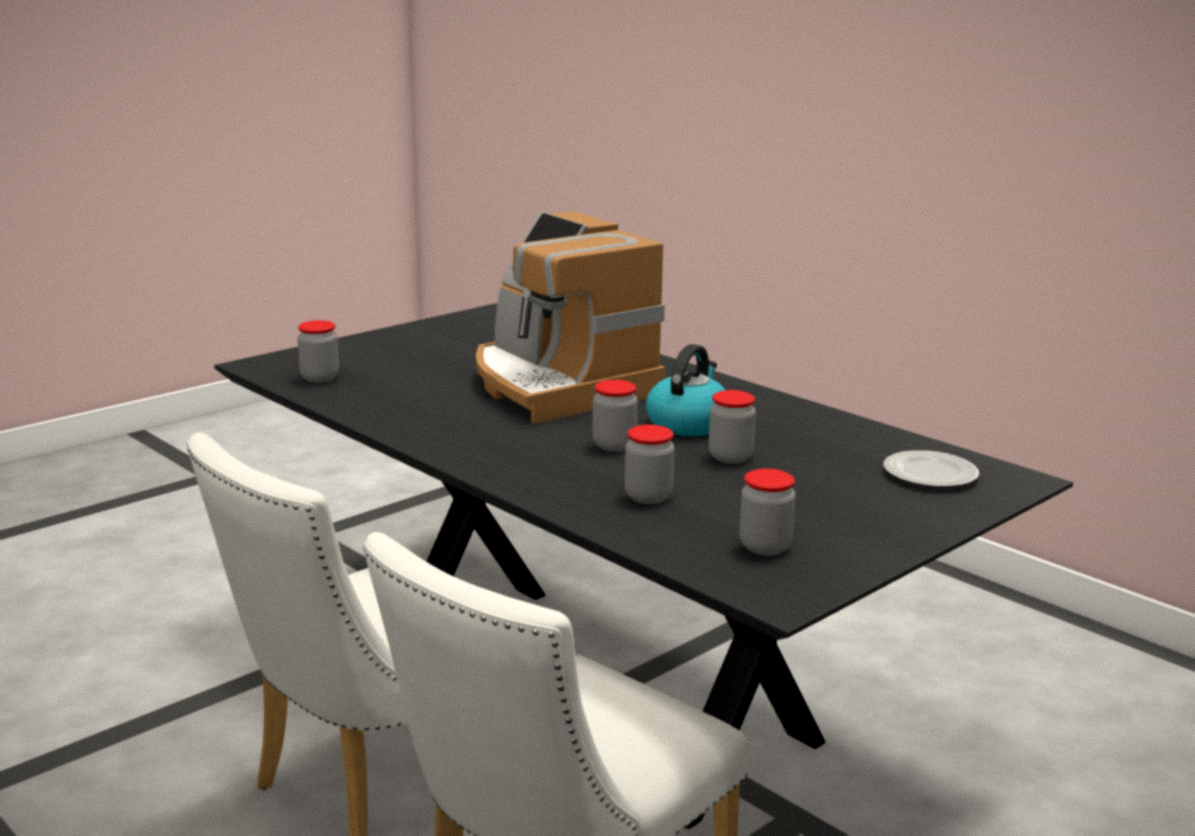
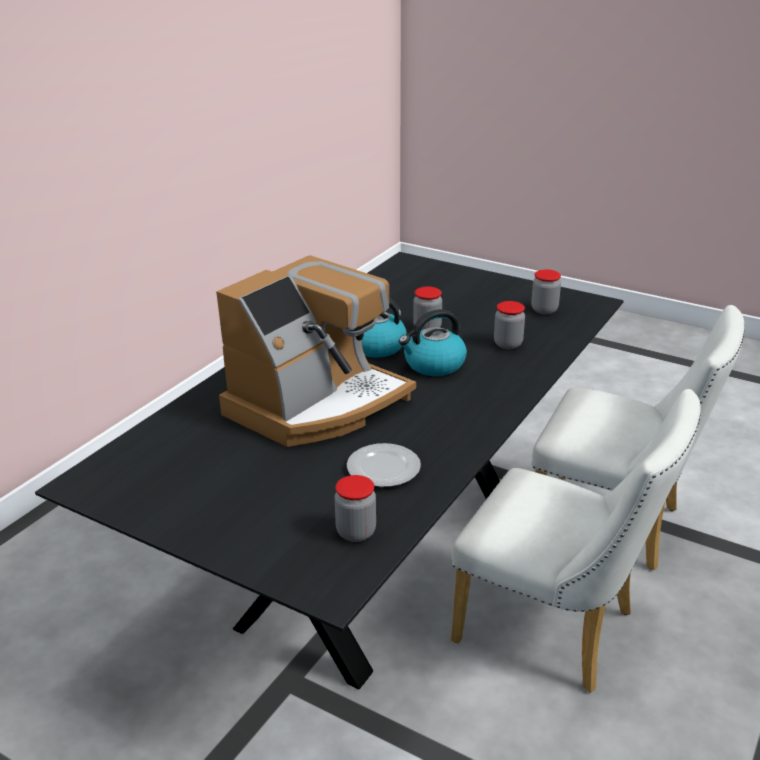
camera: 105 degrees left, 10 degrees up
jar [593,380,638,452] -> kettle [399,309,467,376]
plate [883,450,979,488] -> plate moved to [347,443,421,487]

